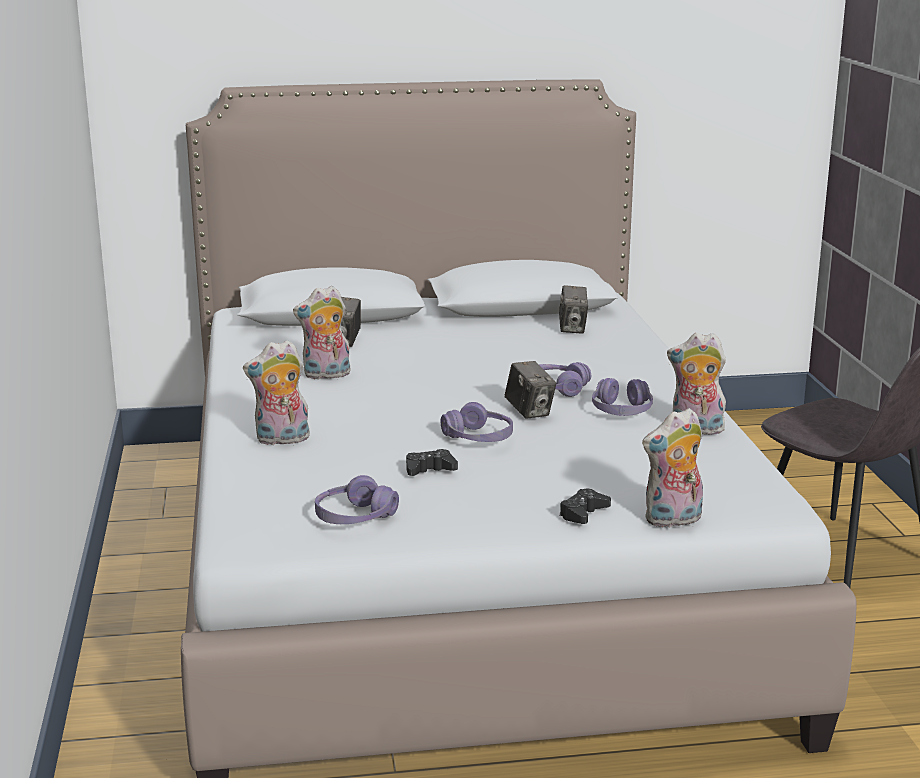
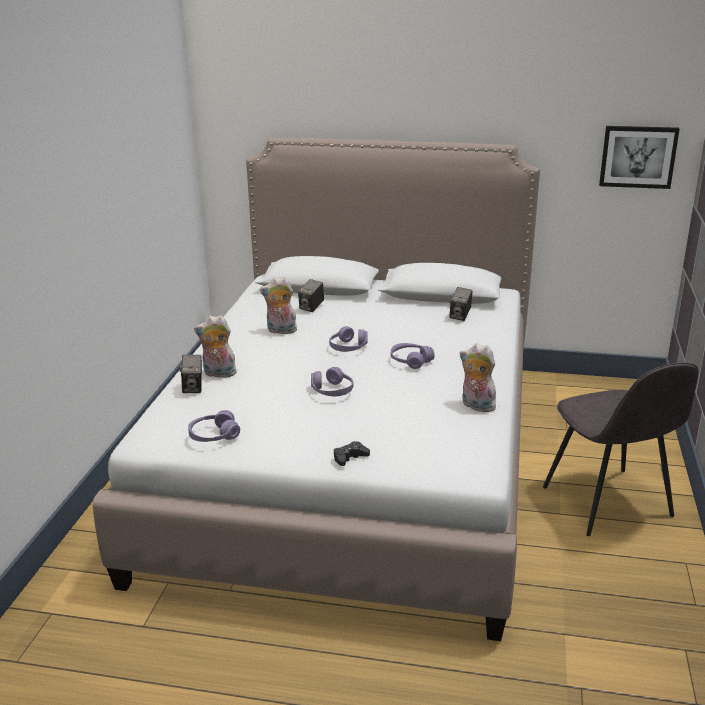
camera: 20 degrees right, 5 degrees up
black game controller [406,449,458,476] -> none
camera [505,361,556,419] -> camera moved to [180,355,202,393]
purple headphones [592,378,653,416] -> purple headphones moved to [329,326,368,352]
plush toy [642,408,703,528] -> none
none -> picture [599,126,679,189]

